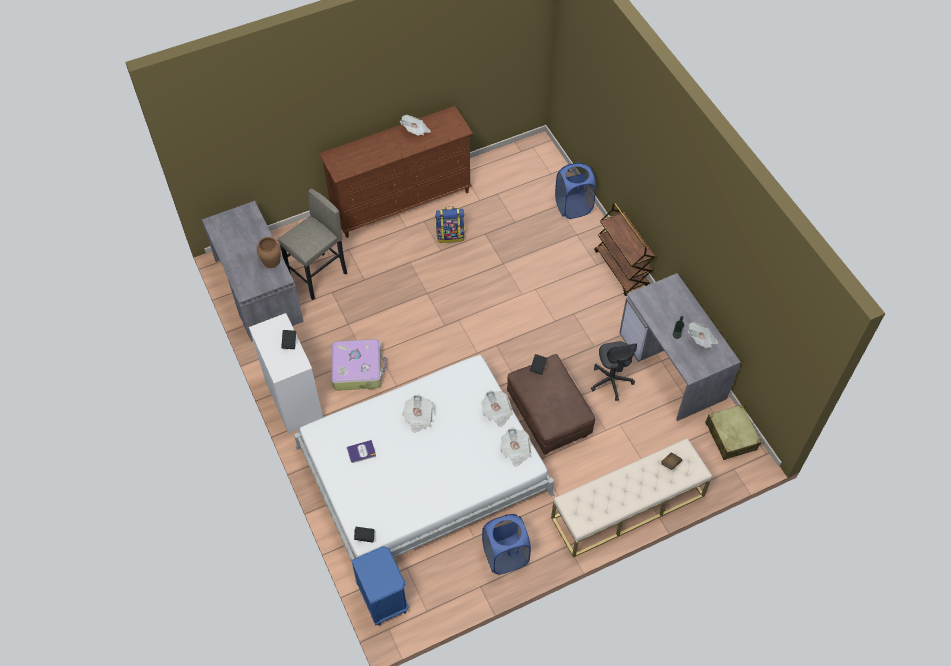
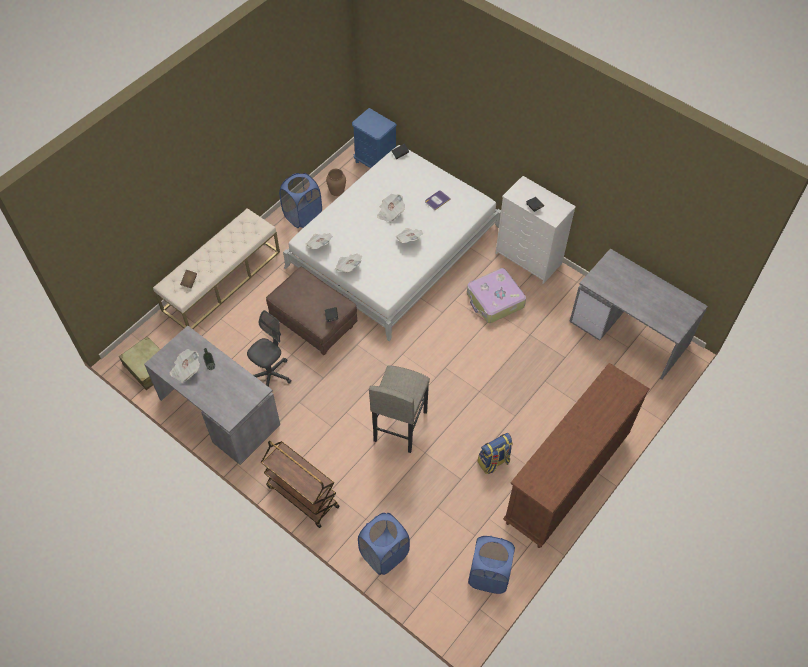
camera: 155 degrees right, 0 degrees up
brown vase [257,237,281,268] -> brown vase moved to [326,169,346,196]
grey stool [278,189,347,300] -> grey stool moved to [369,365,430,453]
newspaper [400,115,431,136] -> newspaper moved to [377,194,405,223]
grey office chair [591,341,637,401] -> grey office chair turned 75 degrees clockwise [247,310,292,387]
none -> blue laundry basket [468,536,515,594]

